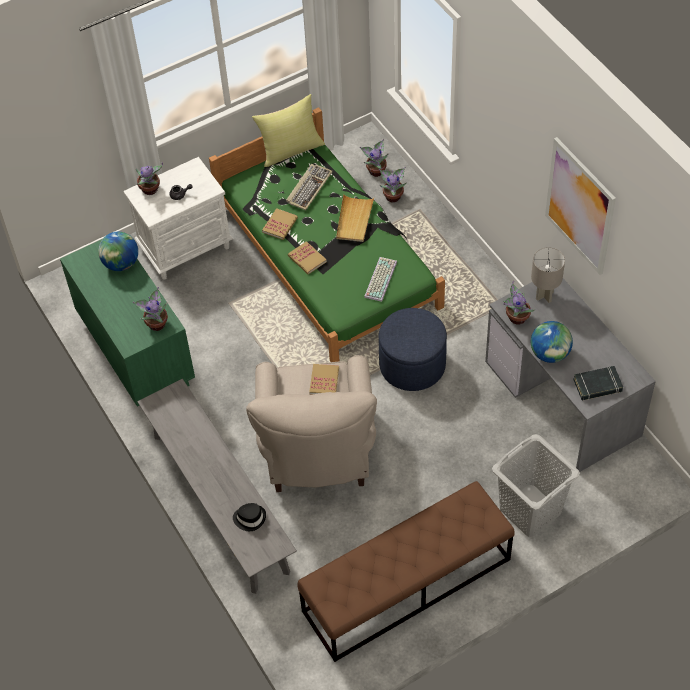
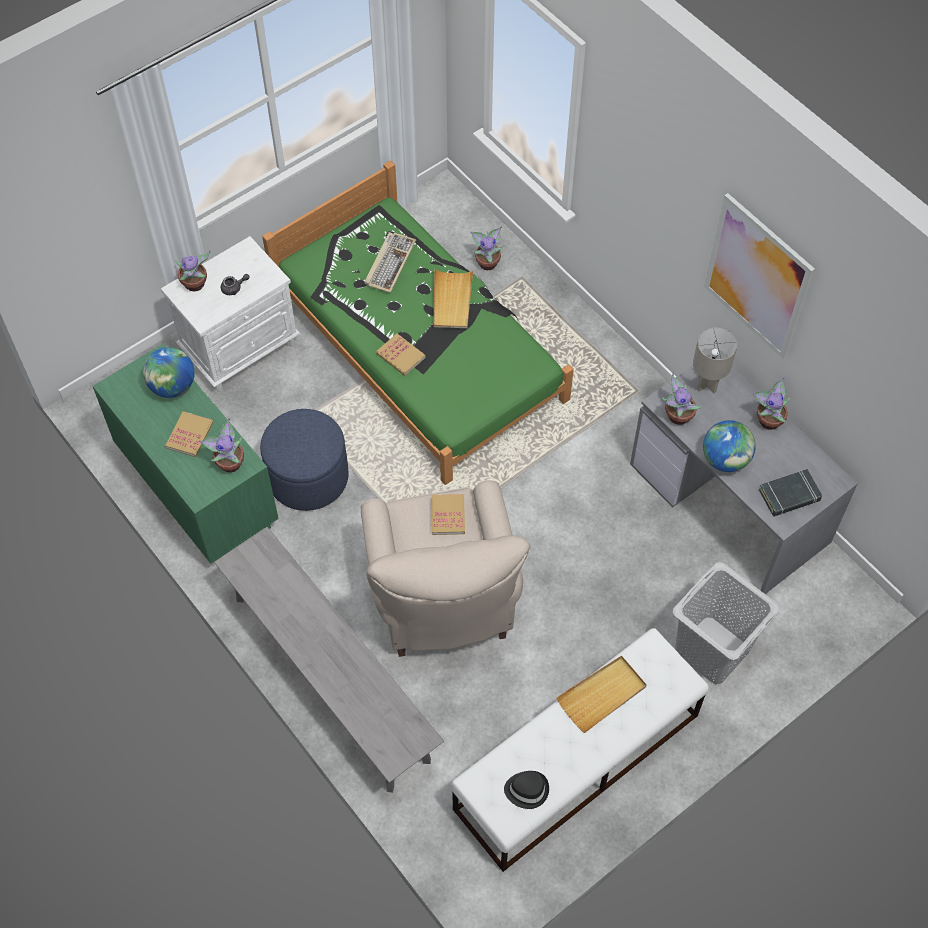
camera: 10 degrees left, 5 degrees up
black hat [233,503,266,531] -> black hat moved to [504,771,549,809]
yellow pillow [252,94,325,167] -> none
book [262,208,298,240] -> book moved to [165,411,214,457]
brown bench [297,481,515,662] -> white bench [451,628,709,872]
potted plant [360,139,388,177] -> potted plant moved to [753,377,790,430]
keyboard [364,257,397,302] -> none
blue ottoman [379,308,447,391] -> blue ottoman moved to [260,409,349,511]
none -> beige tray [556,656,646,733]

